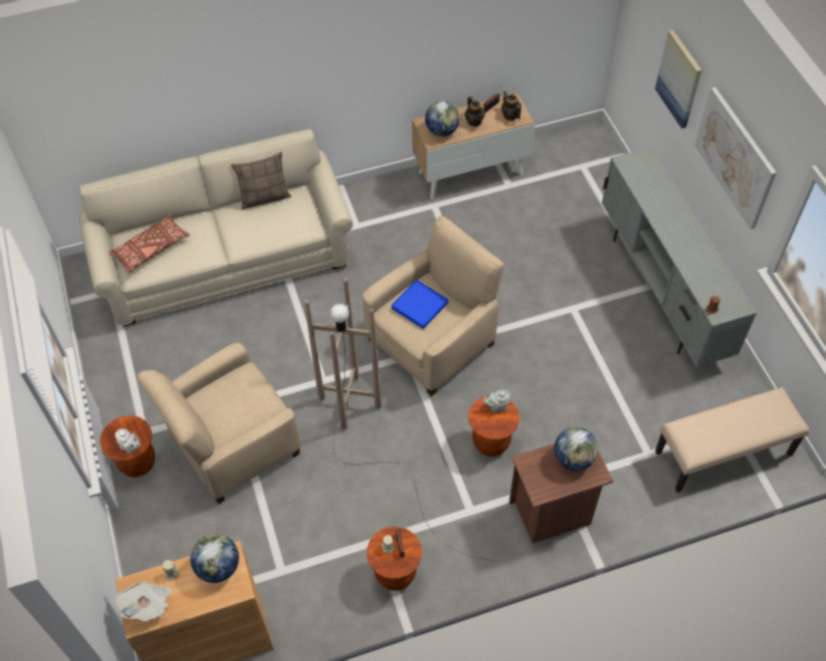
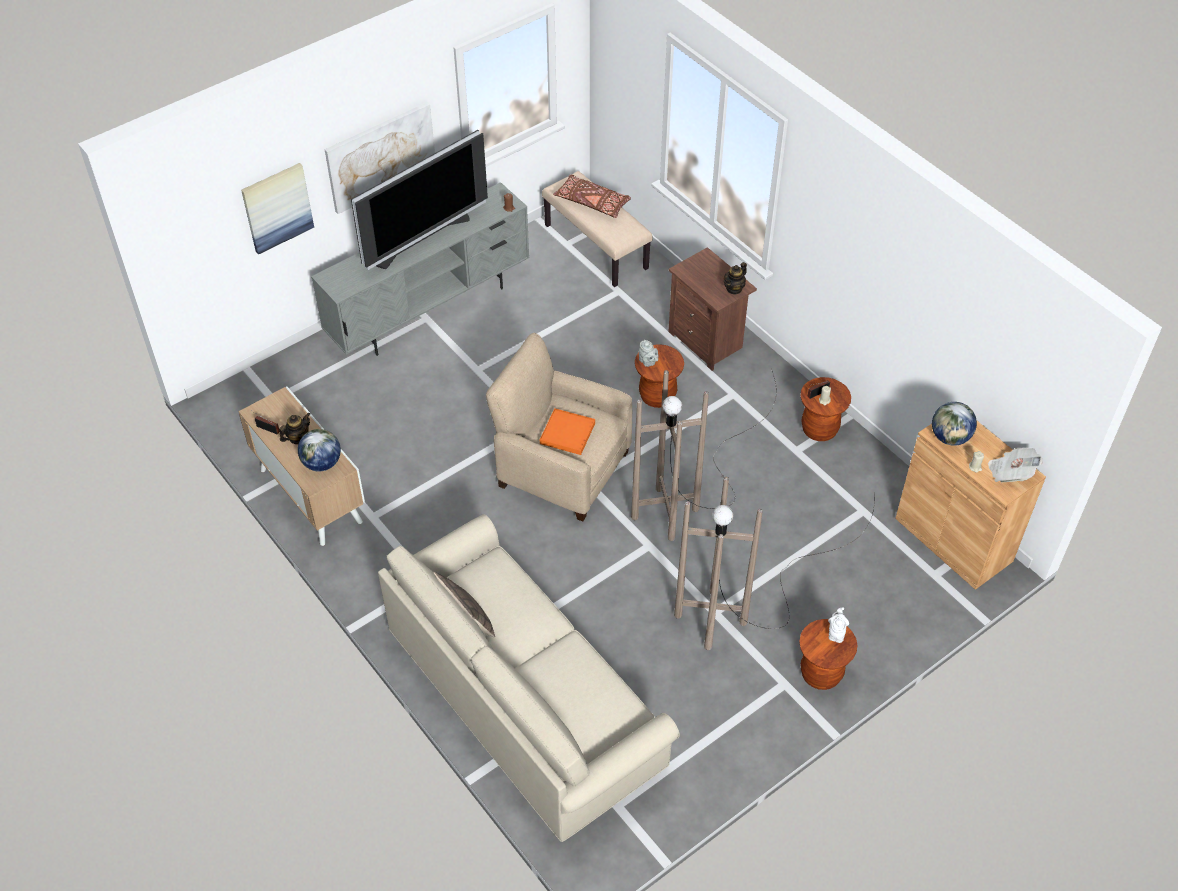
camera: 110 degrees left, 5 degrees down
brown pillow [109,214,190,273] -> brown pillow moved to [553,174,631,218]
beige armchair [137,343,301,504] -> brown floor lamp [674,477,875,650]
blue tray [391,279,448,329] -> orange tray [540,408,595,455]
teapot [501,91,521,121] -> teapot moved to [724,262,747,295]
globe [554,427,598,471] -> none
none -> television [351,130,488,270]

